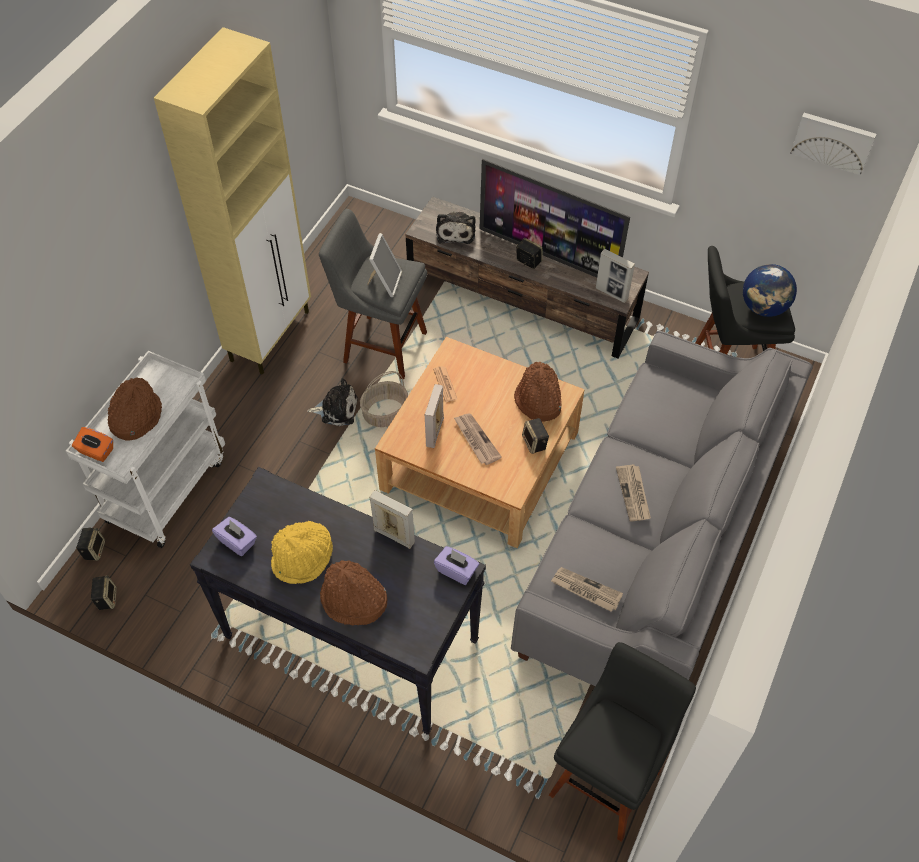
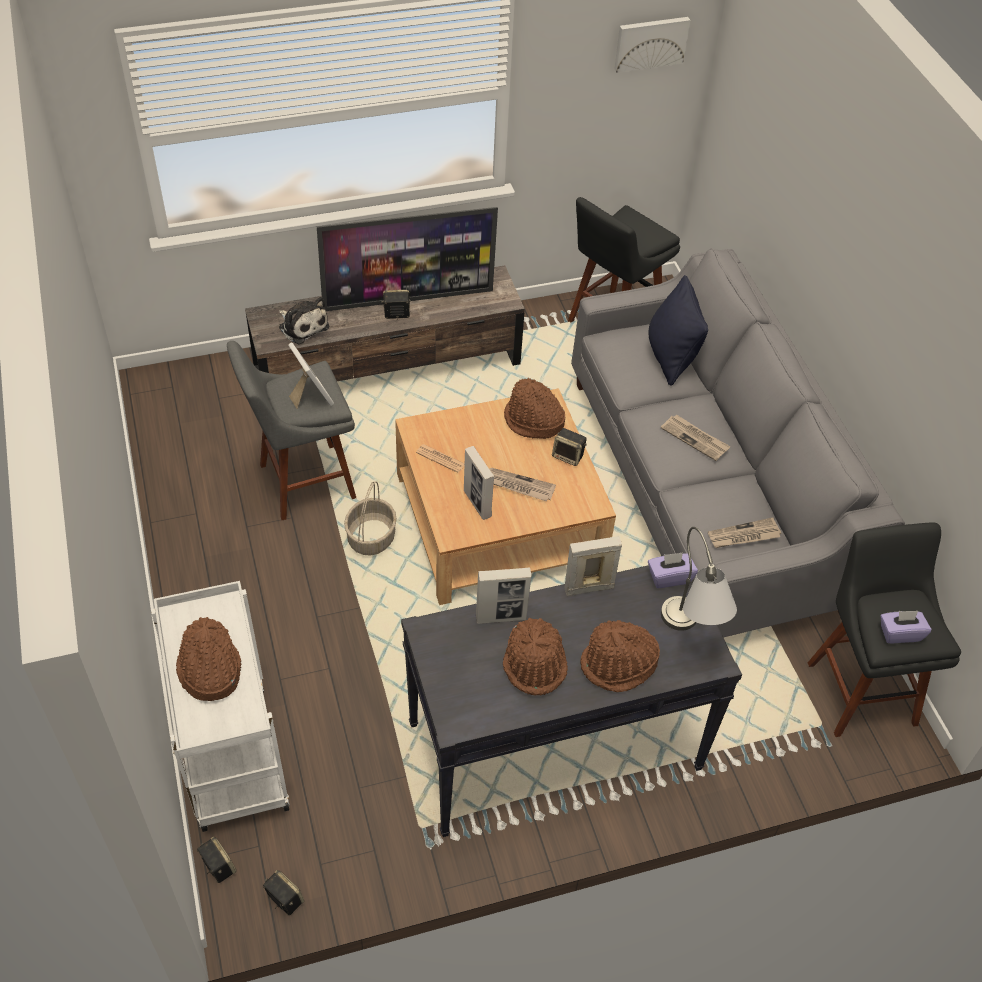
camera: 45 degrees left, 5 degrees down
orange tissue box [72,427,113,462] -> none
beige cabinet [154,27,311,375] -> none
purple tissue box [212,517,257,556] -> purple tissue box moved to [880,611,932,643]
yellow hat [271,521,333,584] -> brown hat [503,618,568,696]
plush toy [307,378,358,426] -> none
picture frame [596,249,635,303] -> picture frame moved to [476,568,531,624]
globe [743,264,797,317] -> none
none -> black pillow [649,275,708,385]
none -> grey table lamp [661,527,737,631]

